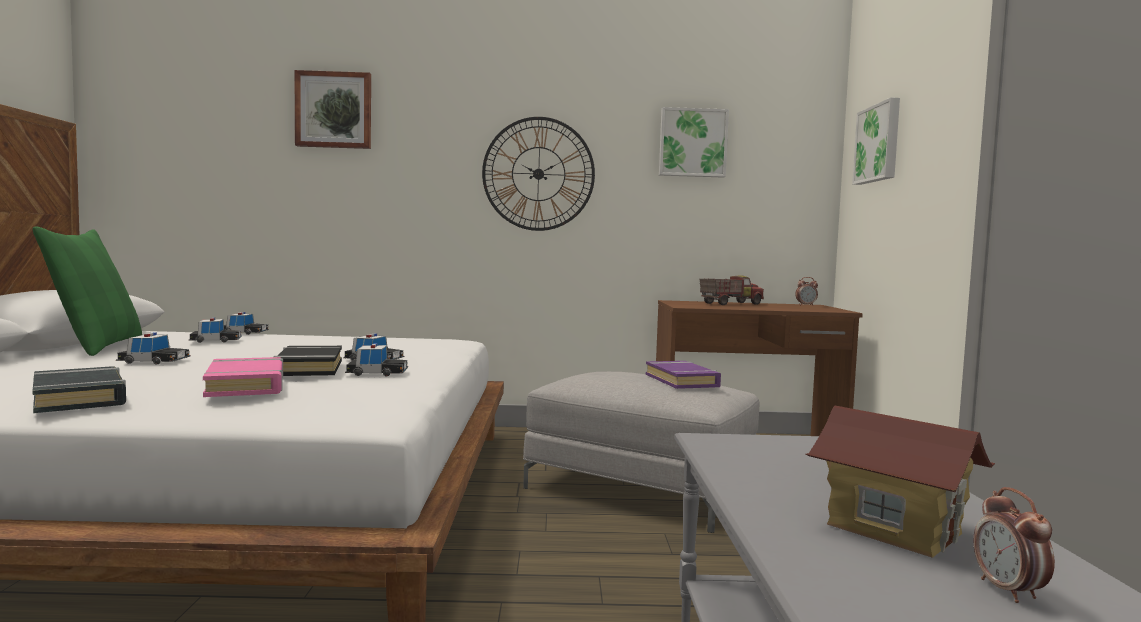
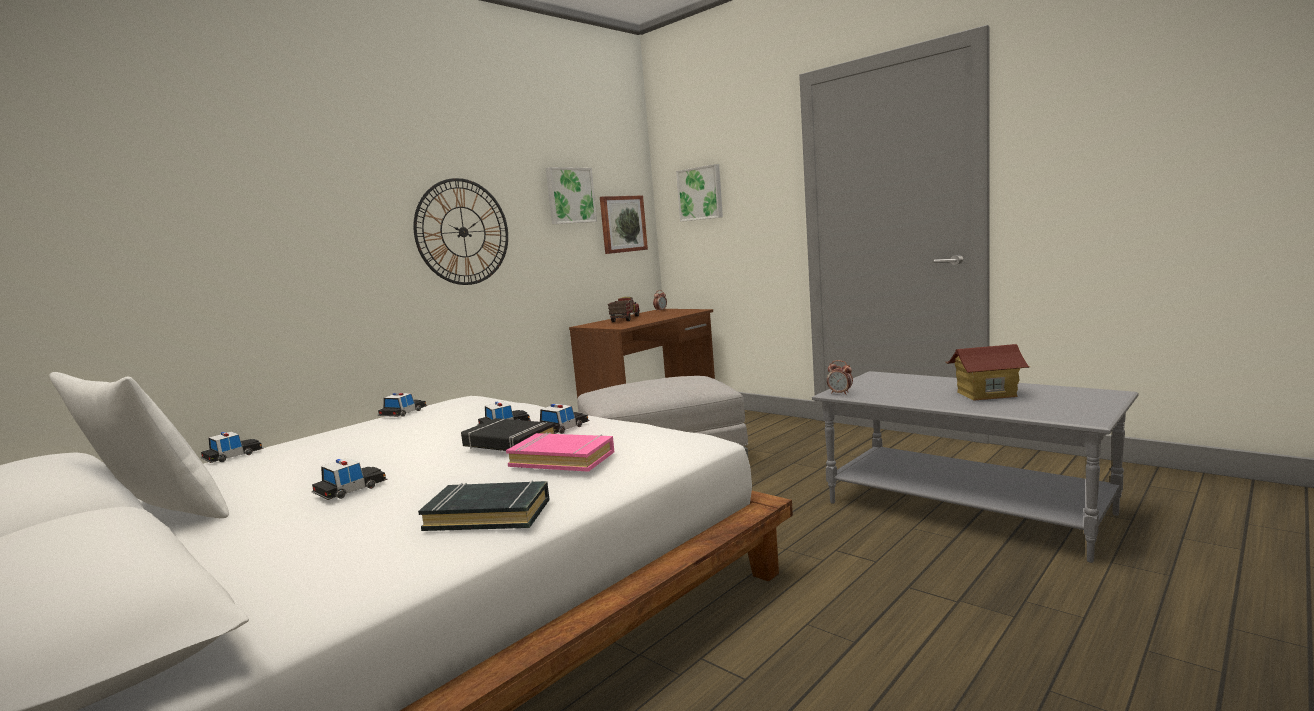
camera: 45 degrees left, 5 degrees up
green pillow [32,226,142,356] -> white pillow [50,372,229,518]
toy car [189,317,242,343] -> toy car moved to [377,393,427,417]
picture [295,70,371,149] -> picture moved to [600,195,648,254]
purple book [646,361,721,389] -> none
alarm clock [973,487,1055,603] -> alarm clock moved to [827,360,853,395]

